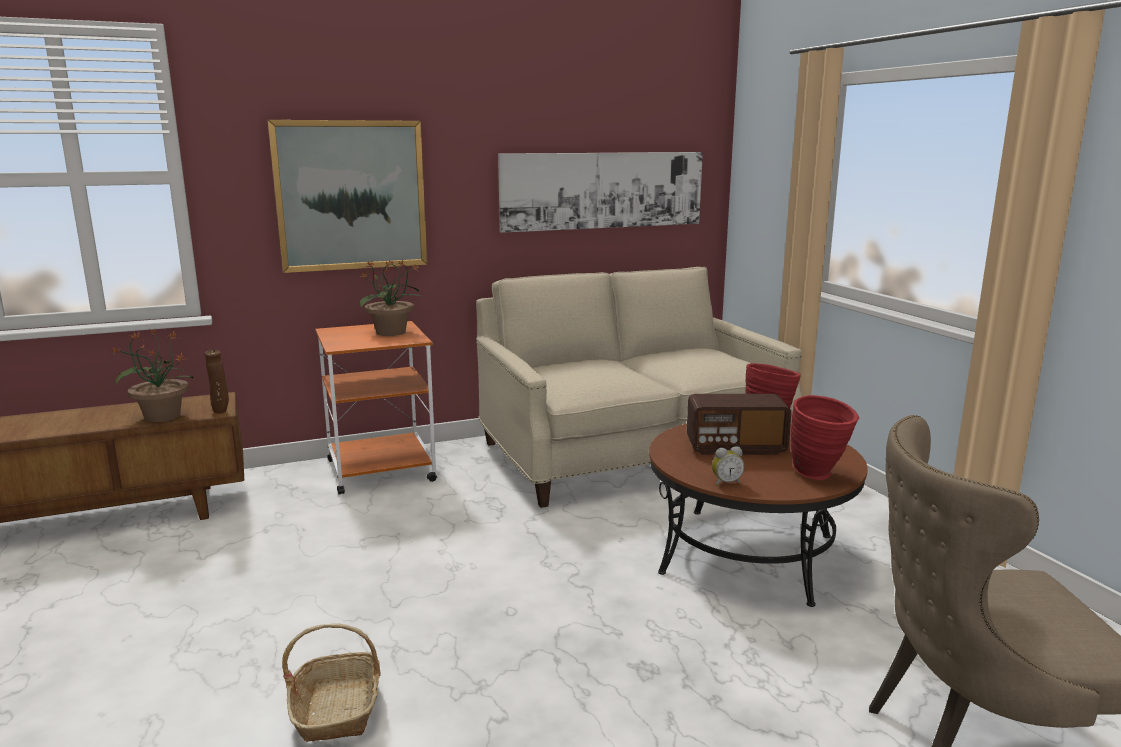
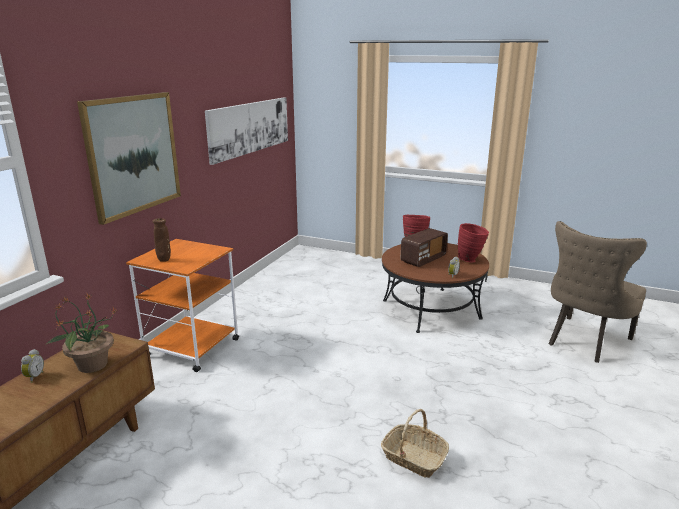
camera: 45 degrees left, 5 degrees up
brown vase [204,350,229,414] -> brown vase moved to [152,218,171,262]
potted plant [360,260,423,336] -> none
beige sofa [476,267,802,508] -> none
none -> alarm clock [21,349,44,383]

